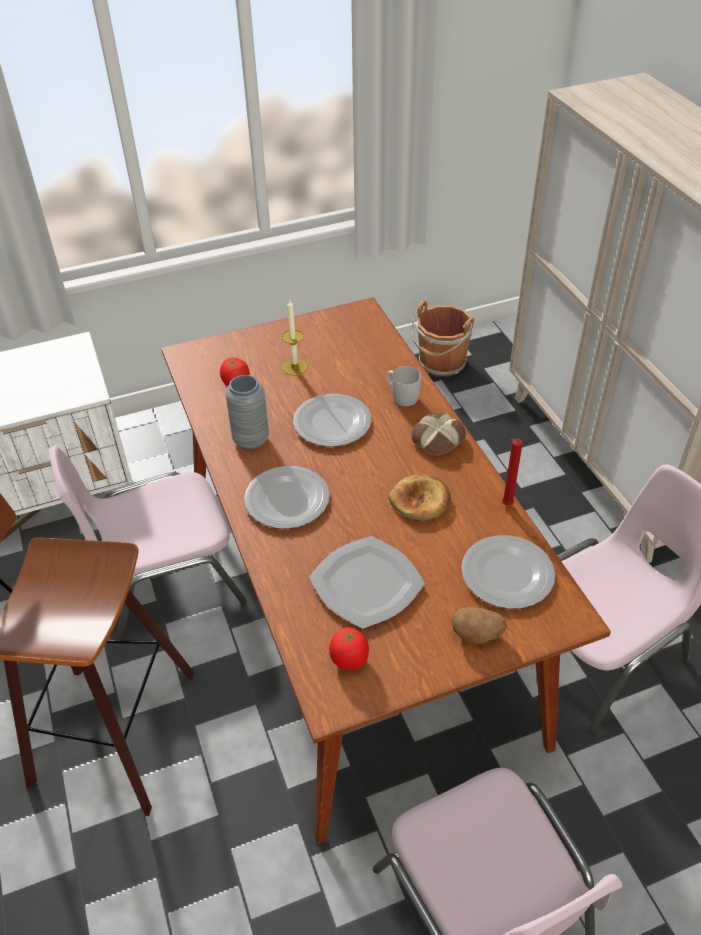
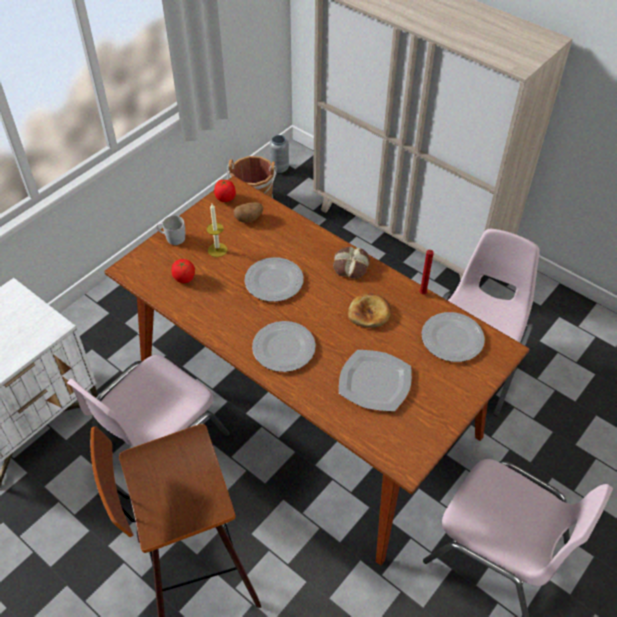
camera: 30 degrees left, 5 degrees up
grey vase [225,375,269,449] -> grey vase moved to [270,135,289,173]
tomato [329,627,369,670] -> tomato moved to [214,180,236,202]
white mug [386,366,421,406] -> white mug moved to [156,216,185,245]
potato [451,607,507,644] -> potato moved to [234,202,264,223]

